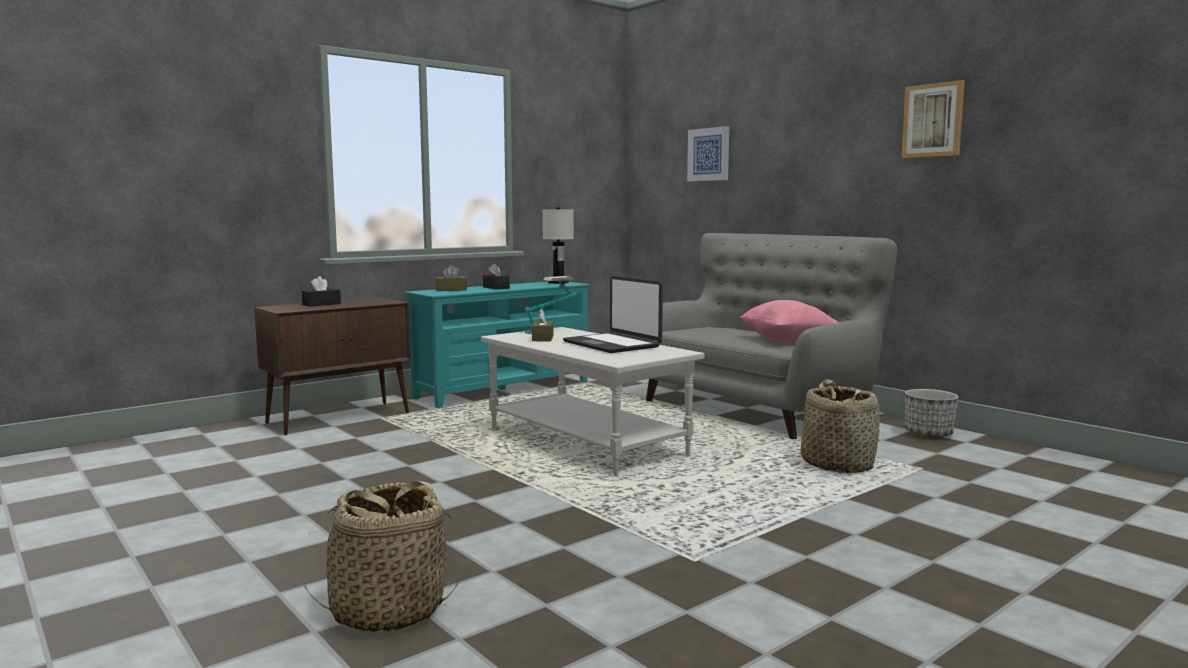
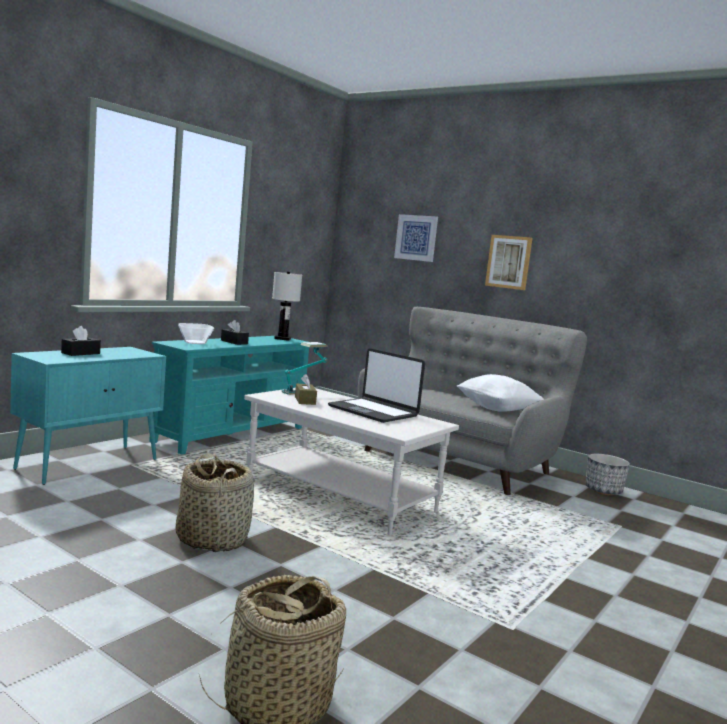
camera: 15 degrees left, 0 degrees up
brown cabinet [254,298,411,436] -> turquoise cabinet [10,347,166,485]
brown tissue box [435,265,467,291] -> bowl [178,323,214,344]
pink pillow [739,300,839,343] -> white pillow [457,374,544,412]
basket [801,379,880,473] -> basket moved to [176,453,254,552]
picture [901,80,965,158] -> picture moved to [485,235,533,290]

